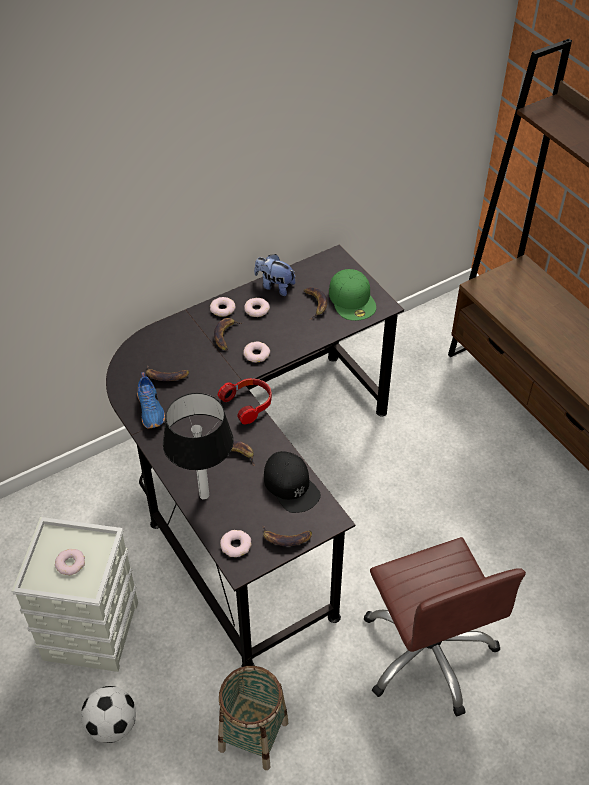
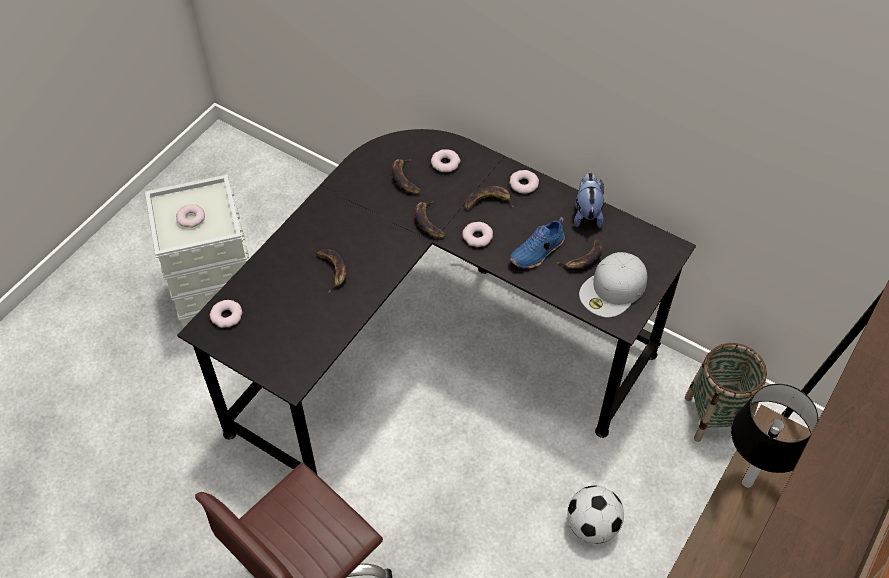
camera: 65 degrees right, 5 degrees up
football [81,686,136,743] -> football moved to [567,486,624,543]
blue shoe [137,372,165,428] -> blue shoe moved to [510,217,565,269]
table lamp [163,393,234,500] -> table lamp moved to [731,384,818,488]
headphones [218,378,272,425] -> none
basket [218,666,288,770] -> basket moved to [685,343,767,442]
donut [244,298,270,317] -> donut moved to [431,149,460,172]
banana [263,525,312,546] -> banana moved to [415,201,446,238]
black cap [264,451,321,513] -> none
green cap [329,269,376,321] -> white cap [579,252,647,317]

